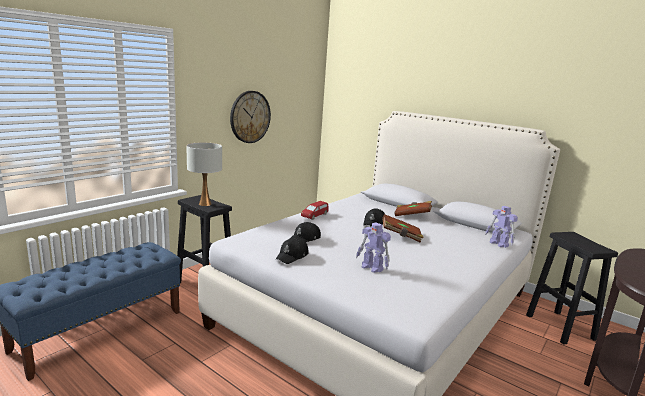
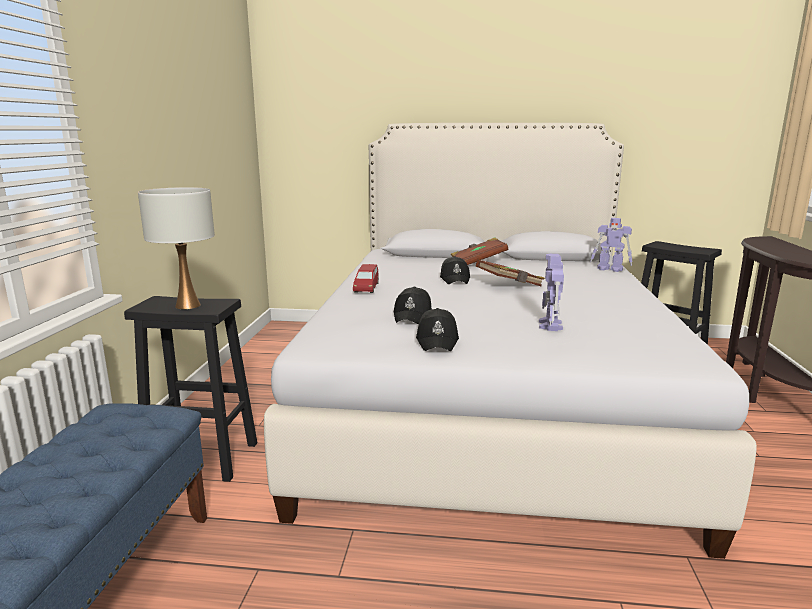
camera: 30 degrees left, 0 degrees up
wall clock [230,91,271,143] -> none
toy robot [356,222,391,273] -> toy robot turned 90 degrees clockwise [539,254,564,331]

